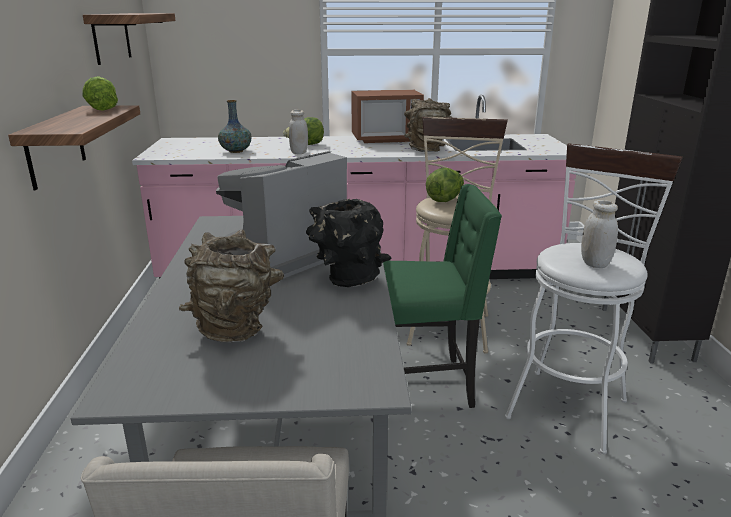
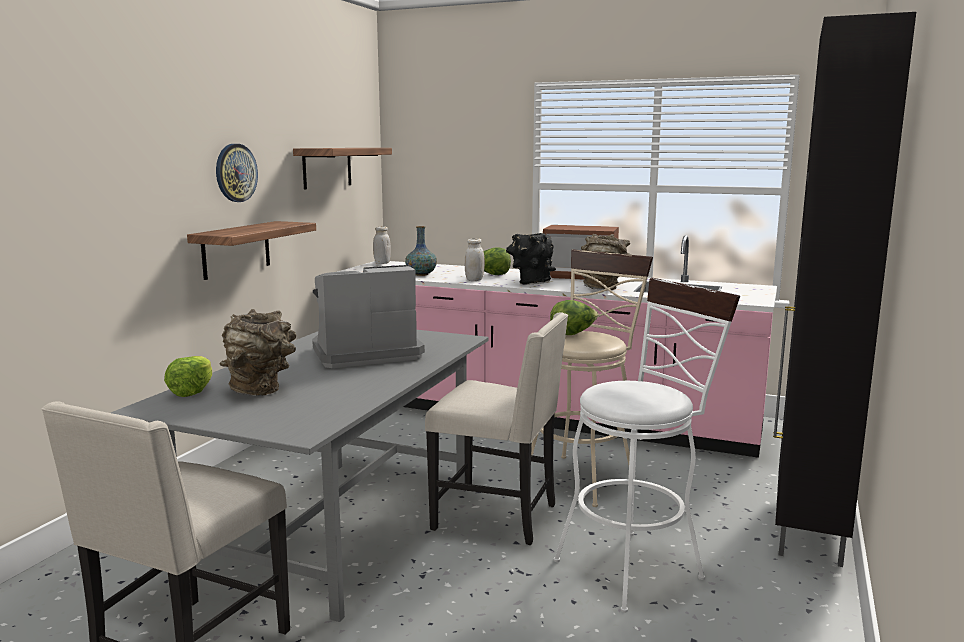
camera: 25 degrees right, 10 degrees down
lettuce [82,76,118,110] -> lettuce moved to [164,356,212,397]
black vase [306,199,391,287] -> black vase moved to [506,233,556,285]
green chair [383,184,502,408] -> beige chair [425,312,568,545]
white jar [581,200,618,268] -> white jar moved to [373,226,391,264]
none -> wall clock [216,144,258,202]

